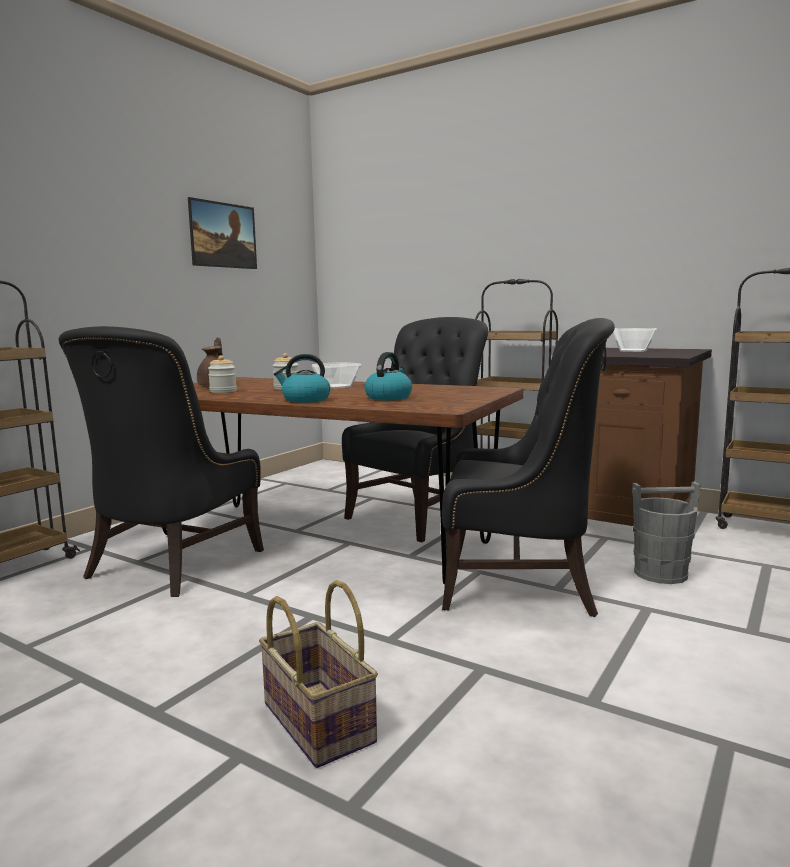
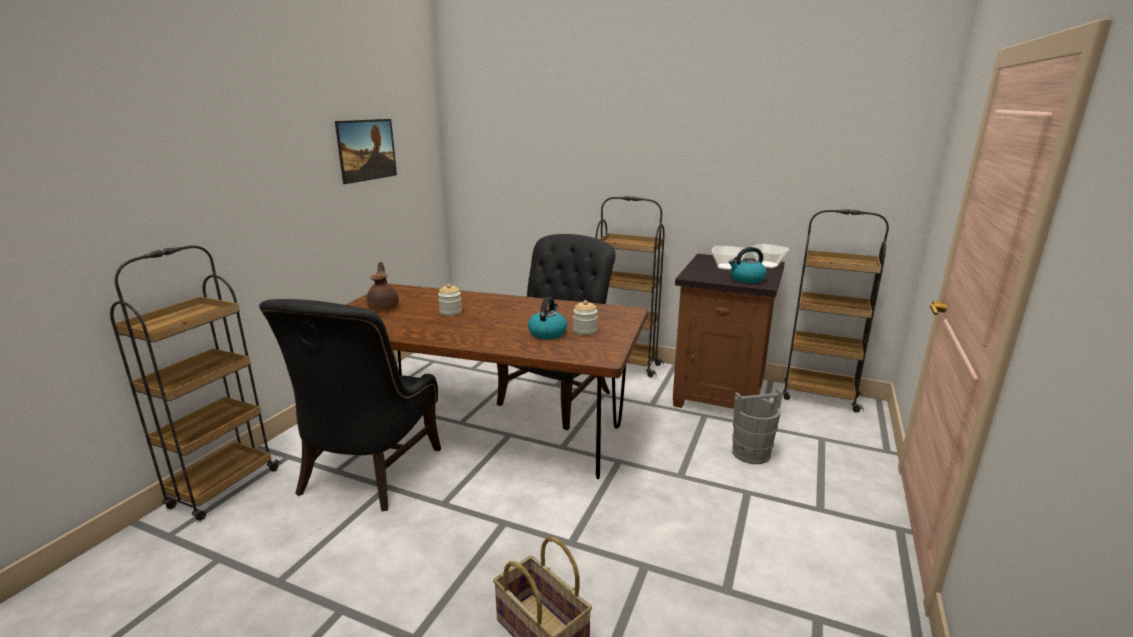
camera: 10 degrees left, 10 degrees up
jar [208,355,237,393] -> jar moved to [573,300,598,335]
kettle [274,354,330,403] -> kettle moved to [729,247,767,283]
bowl [312,362,361,389] -> bowl moved to [751,244,789,268]
black chair [442,318,615,617] -> none

